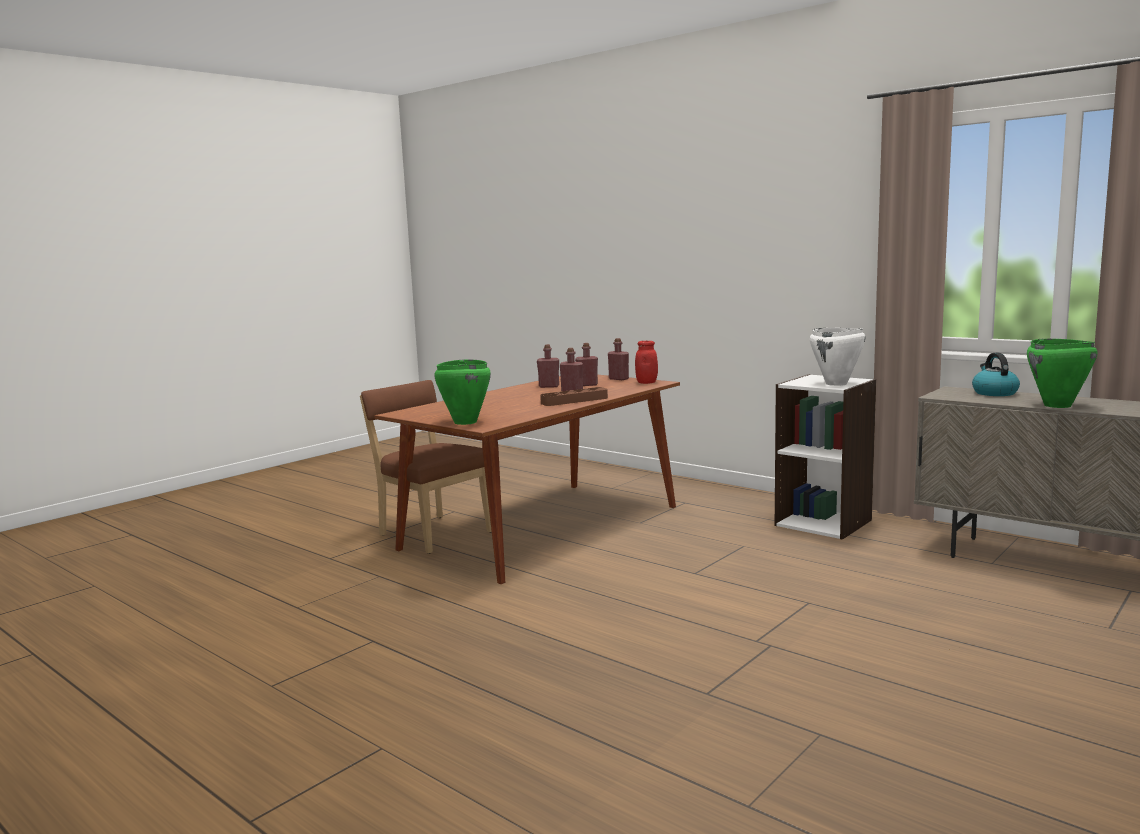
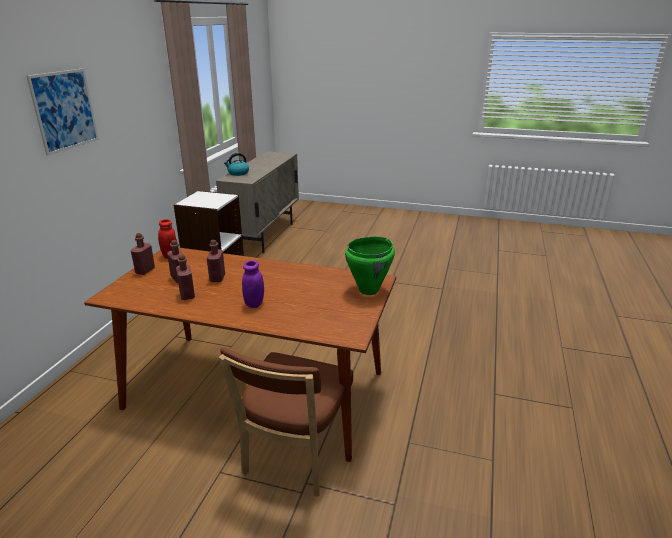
camera: 115 degrees left, 15 degrees up
brown tray [540,387,608,406] -> none
white cooking pot [810,328,865,386] -> none
green cooking pot [1027,339,1098,408] -> none
none -> picture [26,68,99,156]
none -> purple jar [242,260,264,308]

